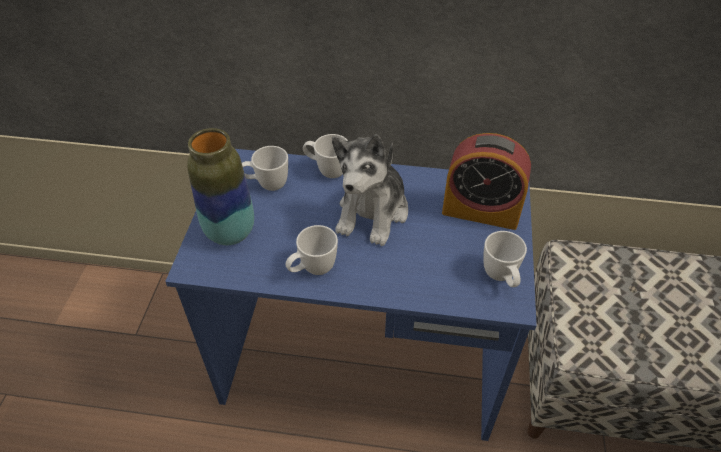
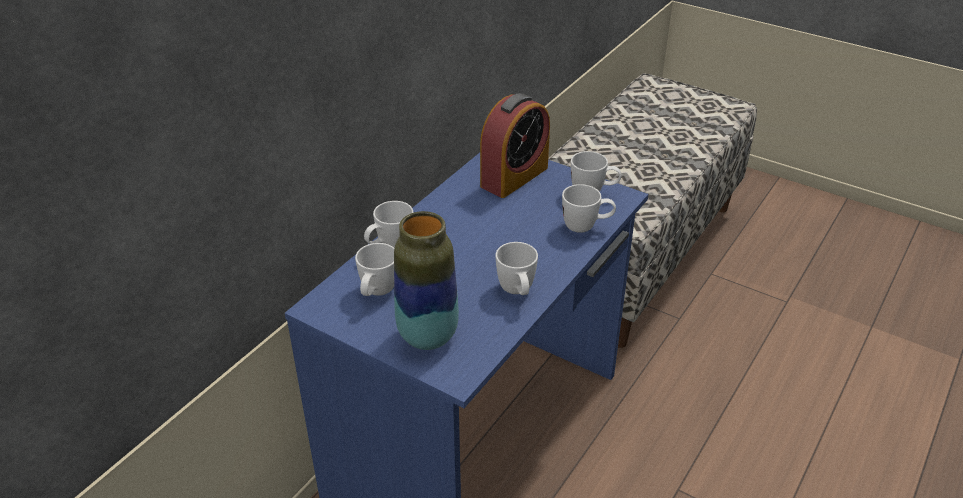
camera: 65 degrees left, 10 degrees down
plush toy [332,134,408,246] -> none
none -> white mug [562,184,616,233]

